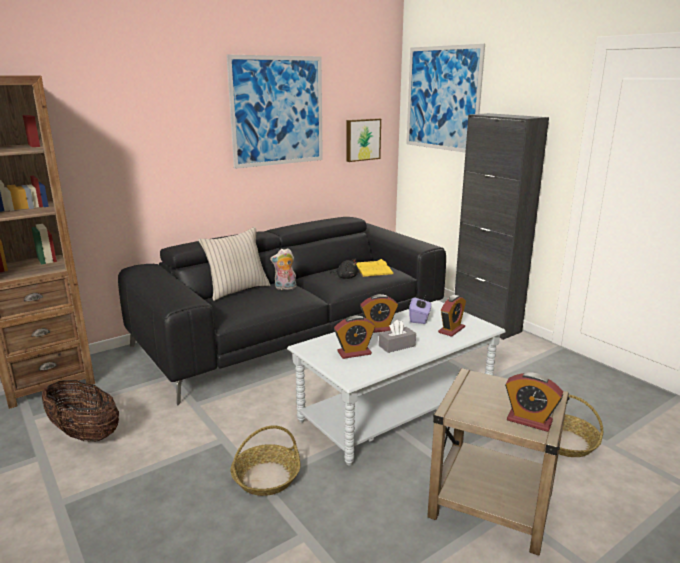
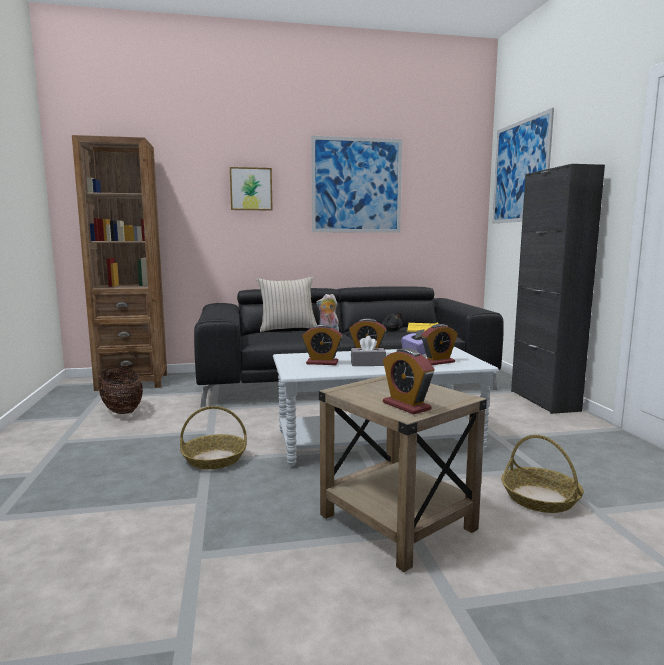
camera: 25 degrees right, 10 degrees down
picture [346,118,381,162] -> picture moved to [230,167,273,211]

